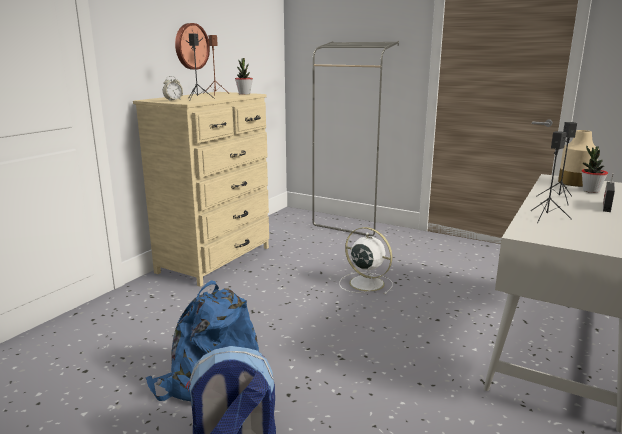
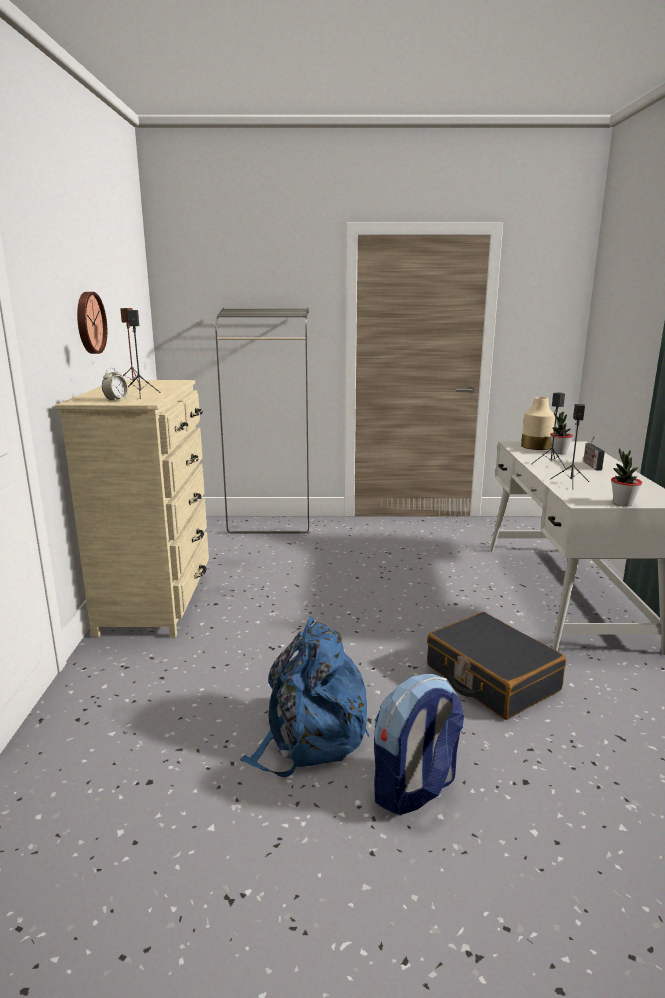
camera: 30 degrees left, 0 degrees up
potted plant [235,58,253,95] -> potted plant moved to [611,448,642,506]
white fan [339,227,393,294] -> none
none -> black suitcase [427,612,566,720]

